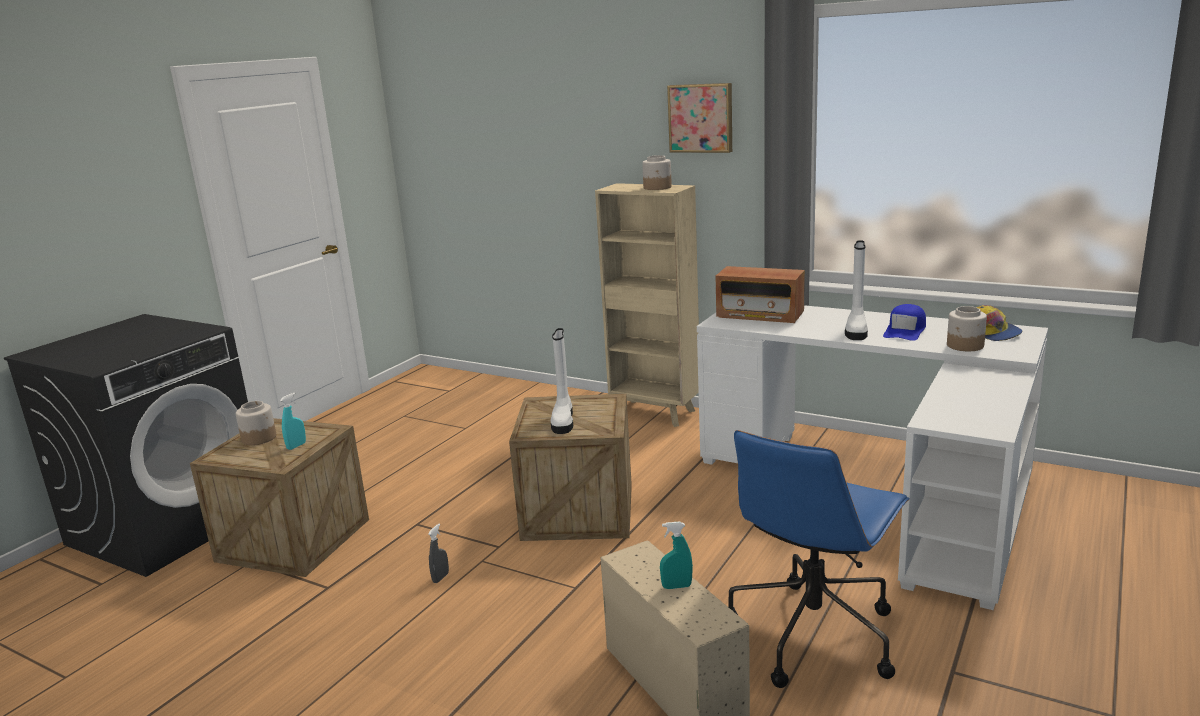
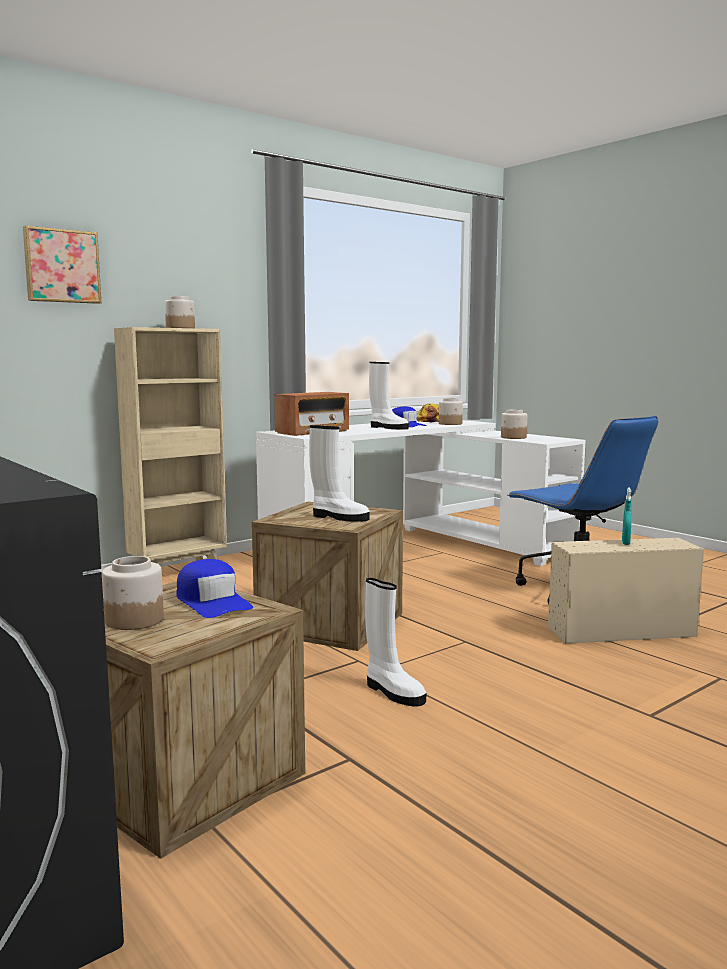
camera: 70 degrees left, 10 degrees down
turquoise spray bottle [280,393,306,450] -> blue cap [177,559,253,618]
grey spray bottle [428,524,449,583] -> white boot [365,578,426,707]
picture [667,83,732,153] -> picture moved to [23,226,102,304]
none -> jar [501,409,527,439]

